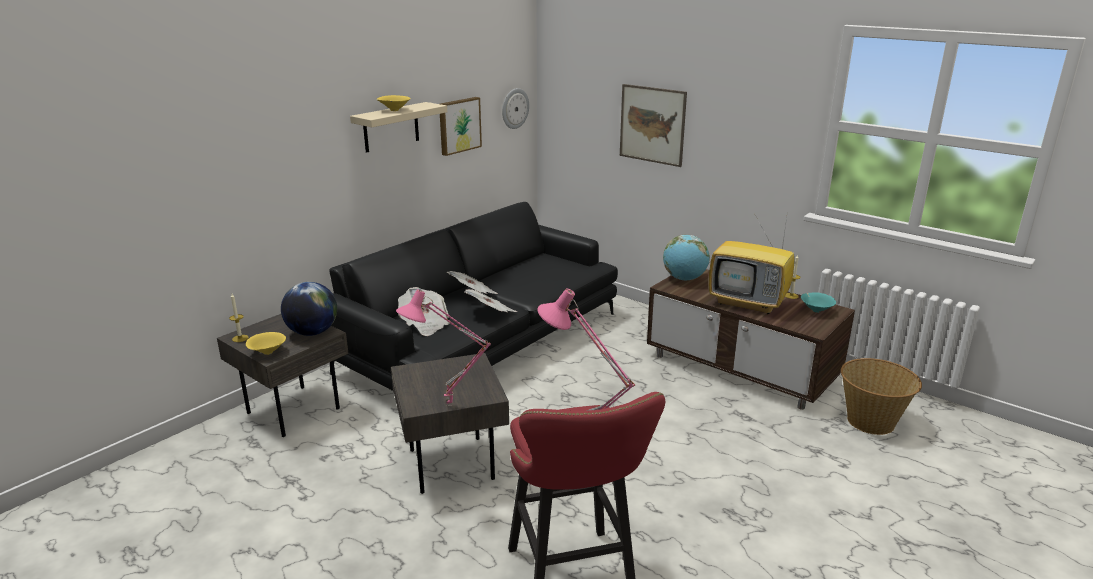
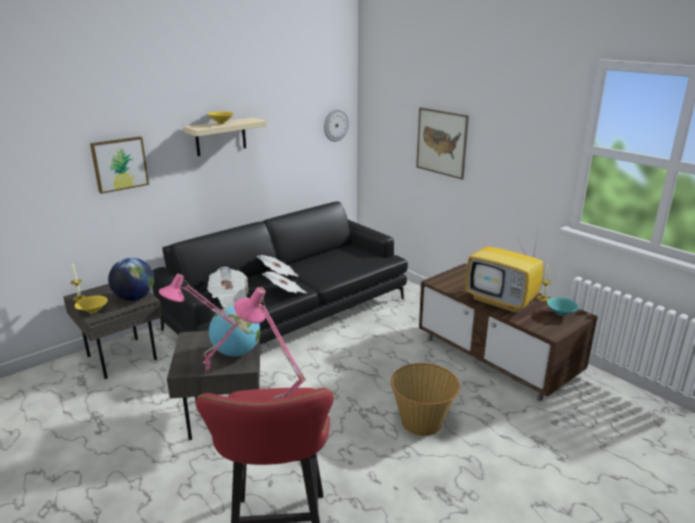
camera: 10 degrees right, 0 degrees up
picture [440,97,482,156] -> picture moved to [90,137,149,194]
globe [663,235,710,280] -> globe moved to [209,305,260,356]
basket [841,358,922,435] -> basket moved to [391,363,460,436]

